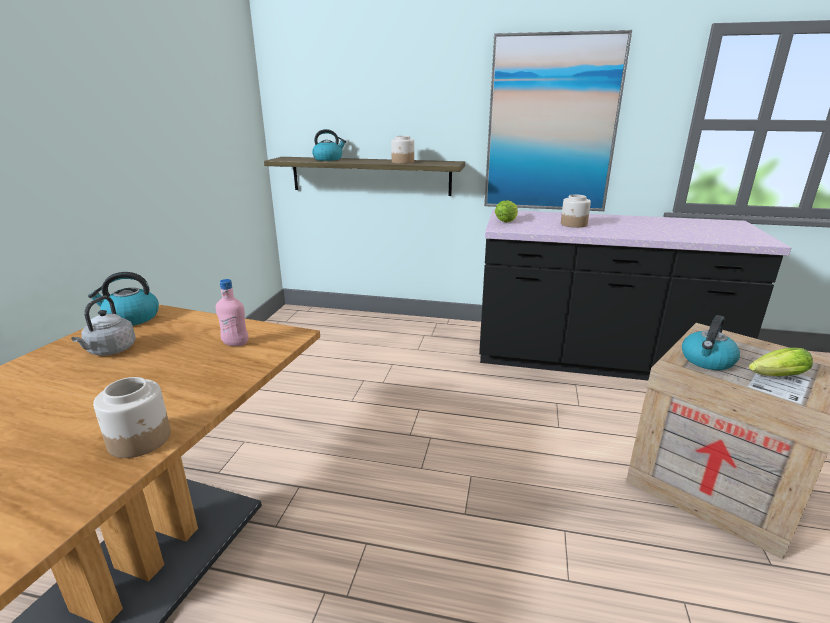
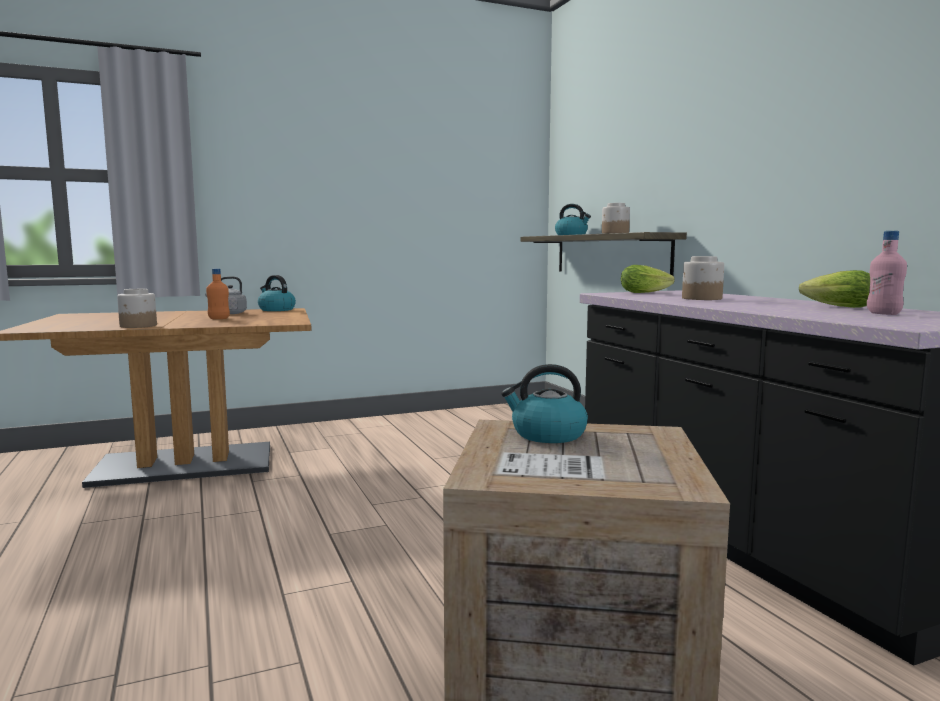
camera: 55 degrees right, 15 degrees down
pink bottle [216,279,249,346] -> pink bottle moved to [867,231,907,315]
picture [484,30,632,211] -> none
lettuce [749,348,813,376] -> lettuce moved to [799,270,870,308]
none -> orange bottle [206,268,230,319]

